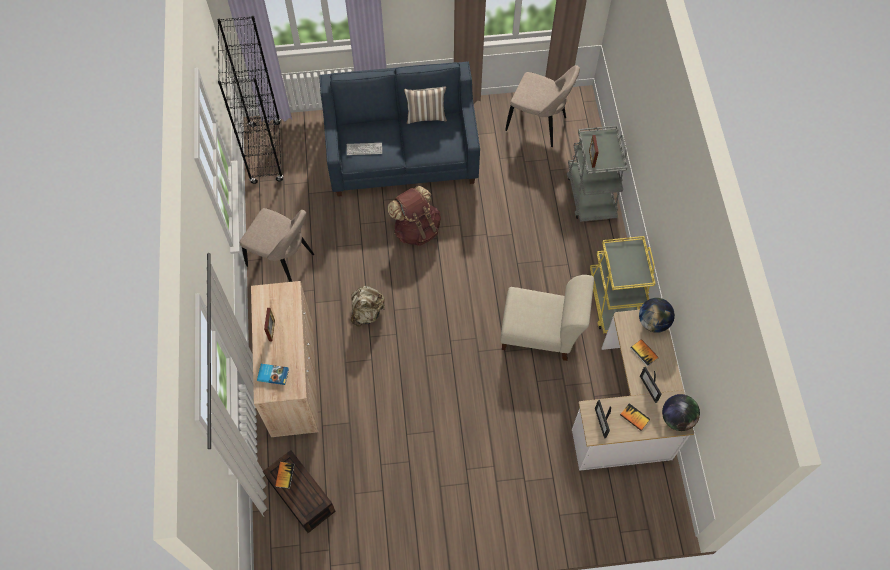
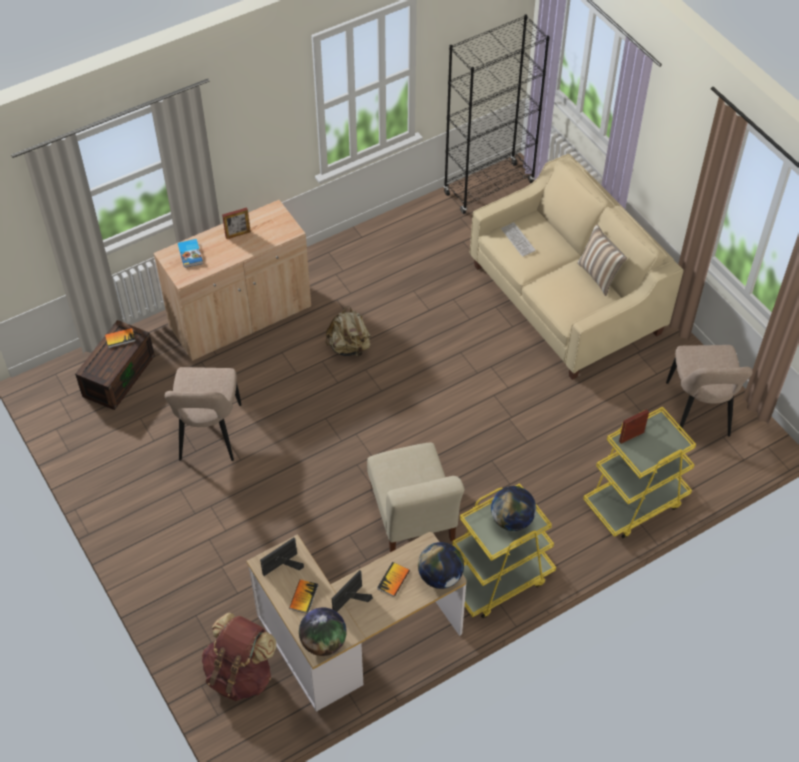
camera: 65 degrees right, 10 degrees down
beige chair [240,208,314,282] -> beige chair moved to [165,367,241,461]
blue sofa [319,62,480,197] -> beige sofa [470,154,684,380]
brown backpack [388,186,441,246] -> brown backpack moved to [202,612,276,701]
grey cart [567,126,627,222] -> yellow cart [583,406,696,538]
none -> globe [491,486,536,531]

